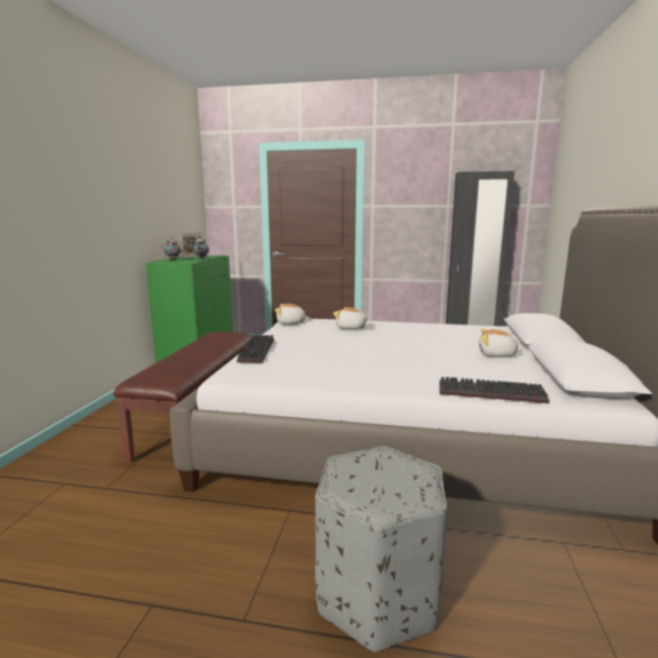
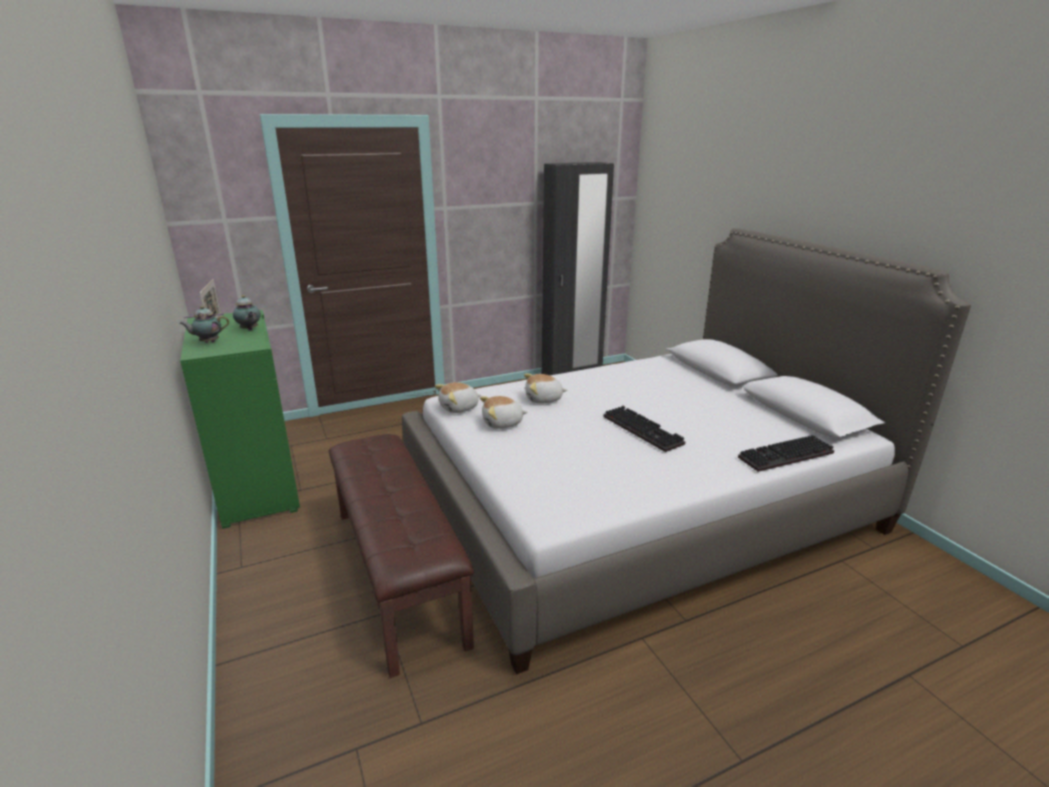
camera: 35 degrees left, 10 degrees up
keyboard [237,335,274,363] -> keyboard moved to [603,406,685,452]
grey ottoman [315,446,448,652] -> none
plush toy [479,329,524,357] -> plush toy moved to [480,396,527,429]

